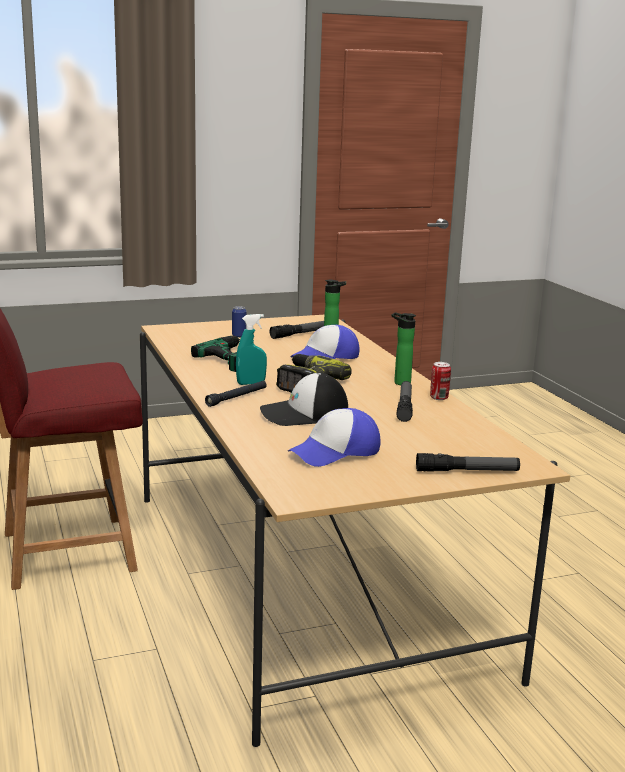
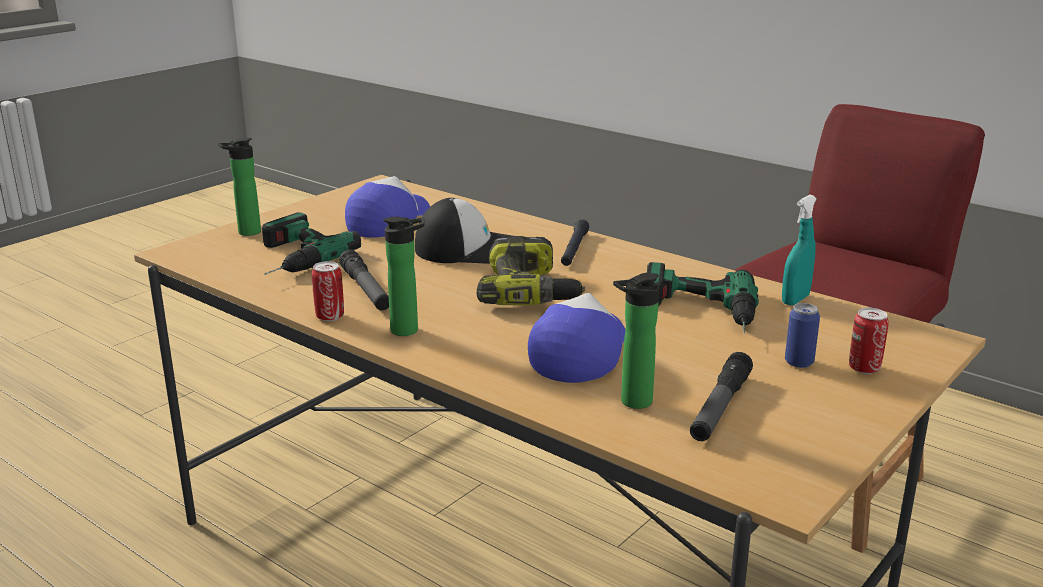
camera: 150 degrees right, 5 degrees up
turquoise spray bottle [236,314,267,385] -> turquoise spray bottle moved to [782,195,817,305]
cap [260,372,348,426] -> cap turned 45 degrees clockwise [415,198,512,264]
flashlight [416,453,520,472] -> bottle [218,138,261,236]
none -> power drill [262,212,361,275]
none -> can [849,308,889,374]

